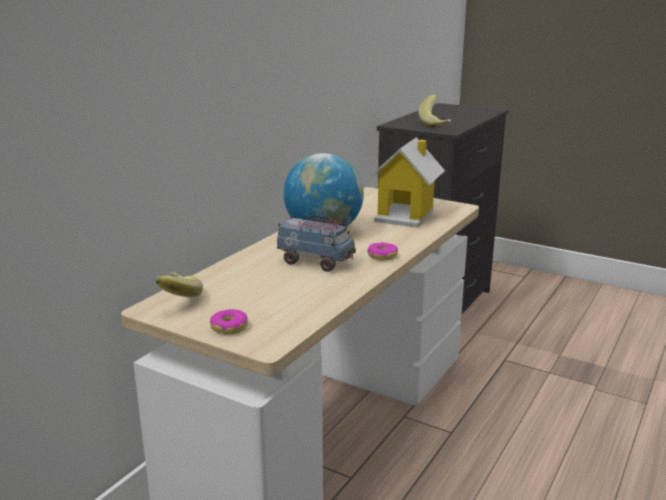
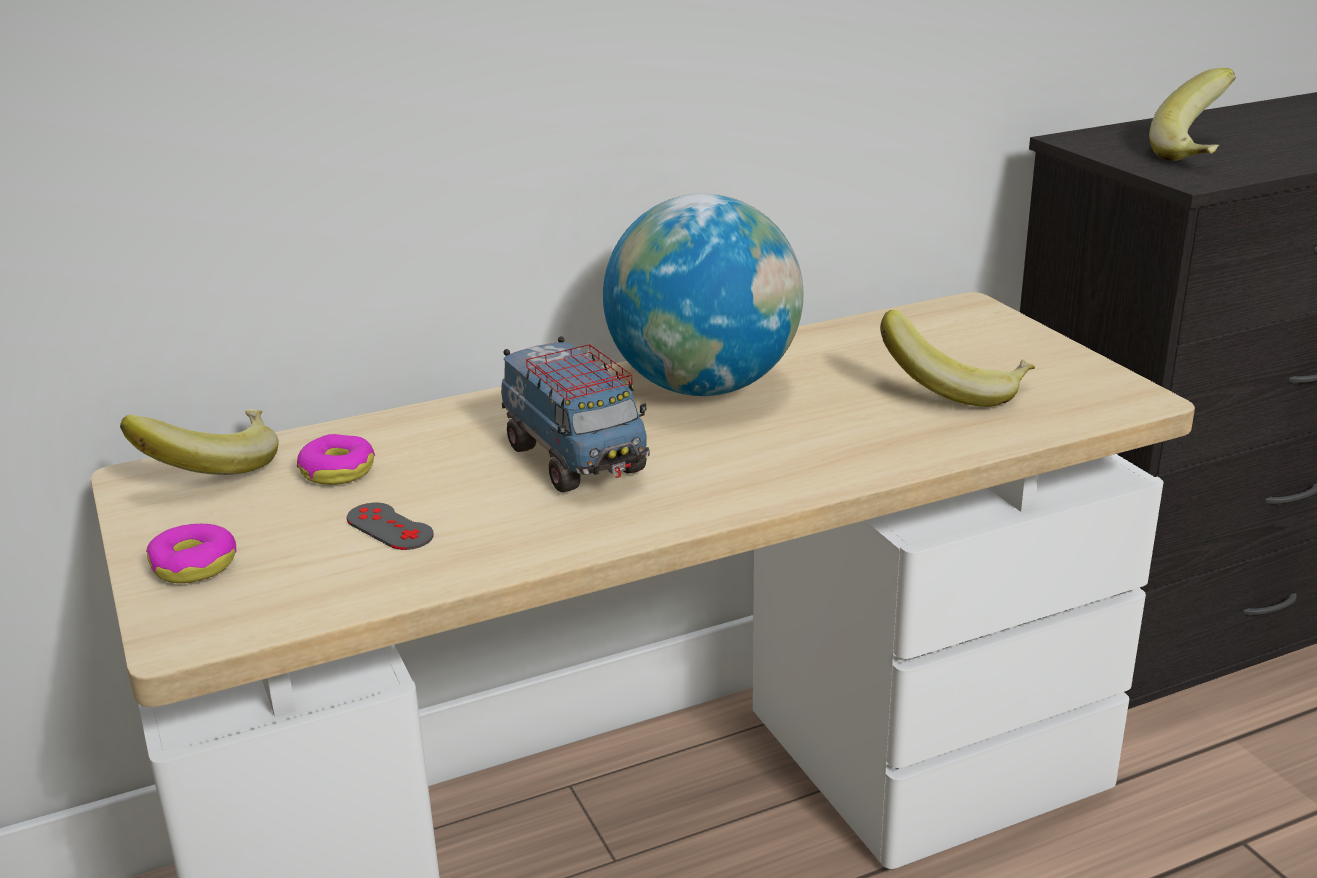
camera: 35 degrees right, 5 degrees up
donut [367,242,398,260] -> donut moved to [297,434,375,485]
toy house [368,137,445,228] -> banana [880,310,1036,407]
none -> grey game controller [347,503,434,550]

